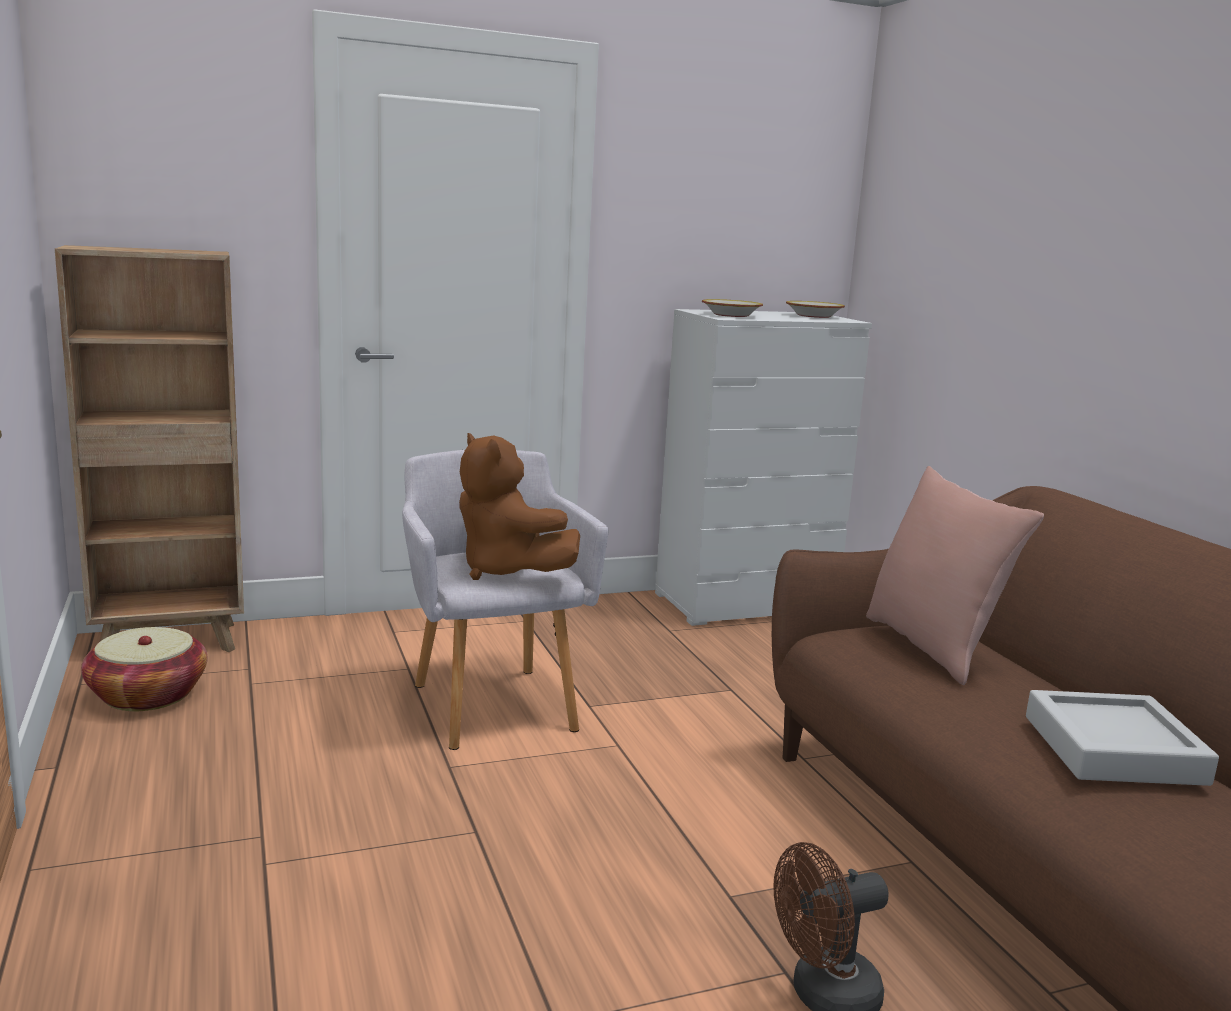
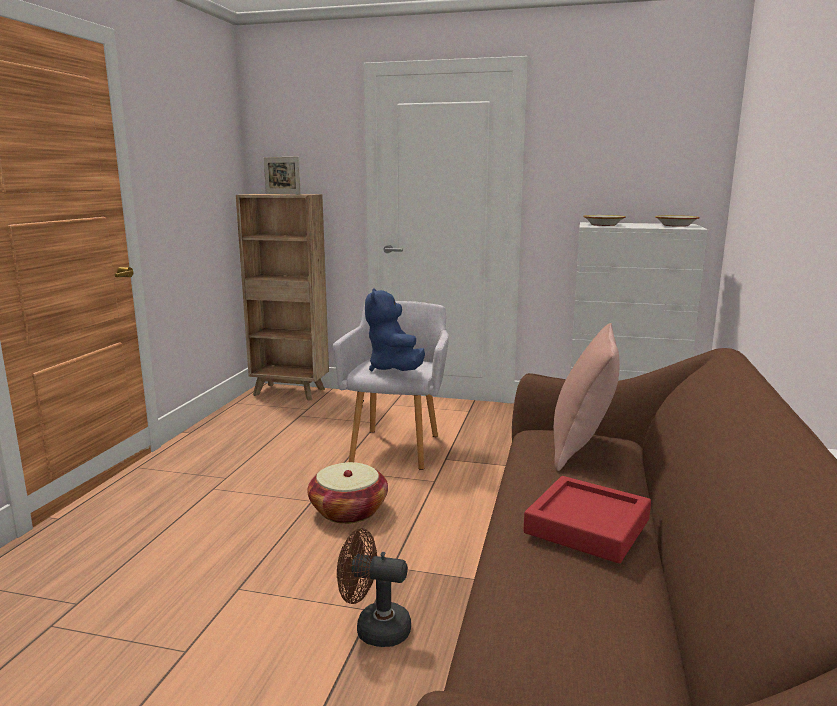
camera: 35 degrees right, 0 degrees up
basket [81,627,208,711] -> basket moved to [307,462,388,524]
brown plush toy [459,433,580,580] -> blue plush toy [365,288,425,371]
grey tray [1026,690,1219,786] -> red tray [523,476,651,564]
none -> picture frame [264,157,301,195]

